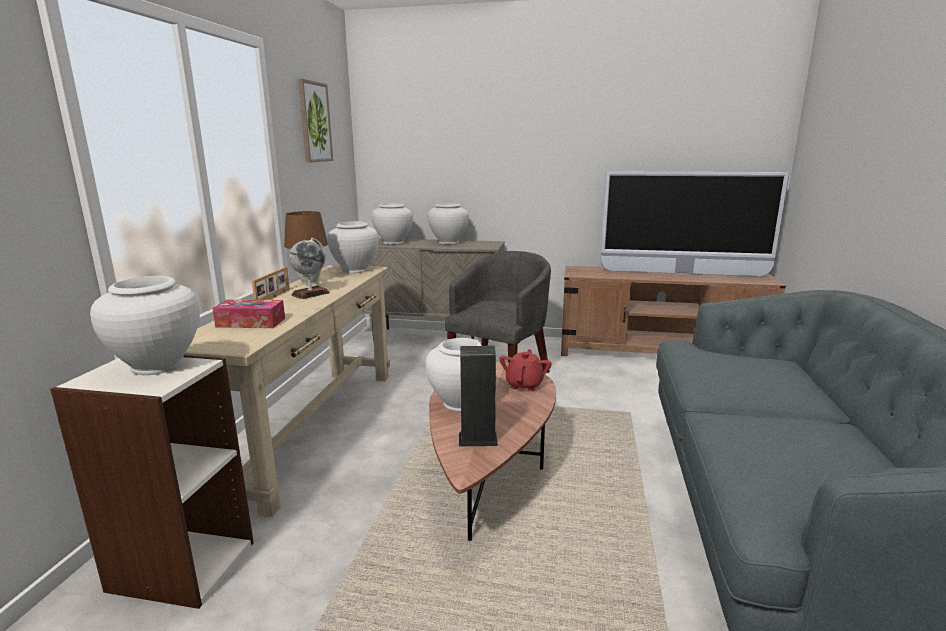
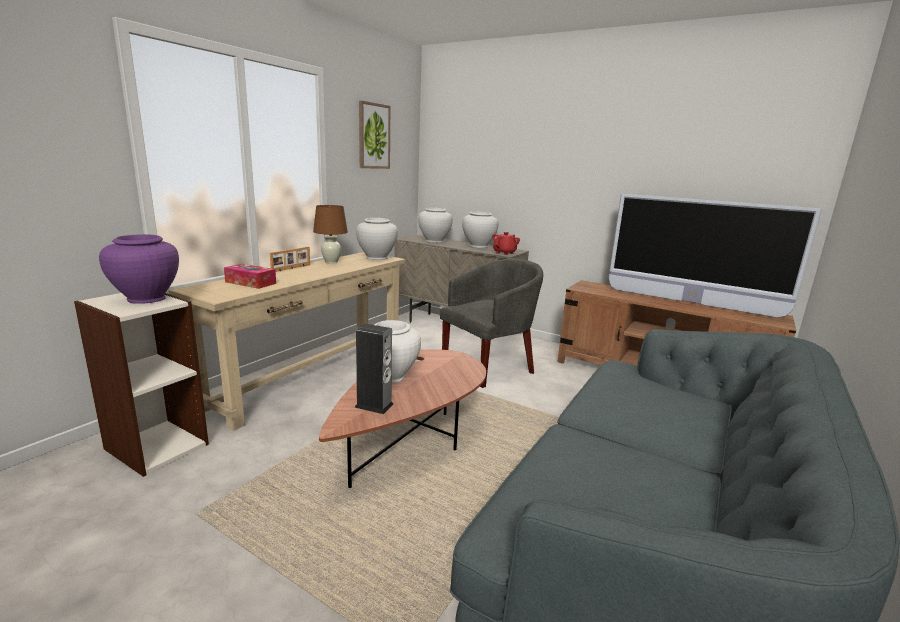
camera: 20 degrees right, 0 degrees up
white vase [90,276,200,375] -> purple vase [99,234,179,304]
globe [289,238,330,299] -> none
red teapot [499,349,552,391] -> red teapot moved to [492,232,520,255]

